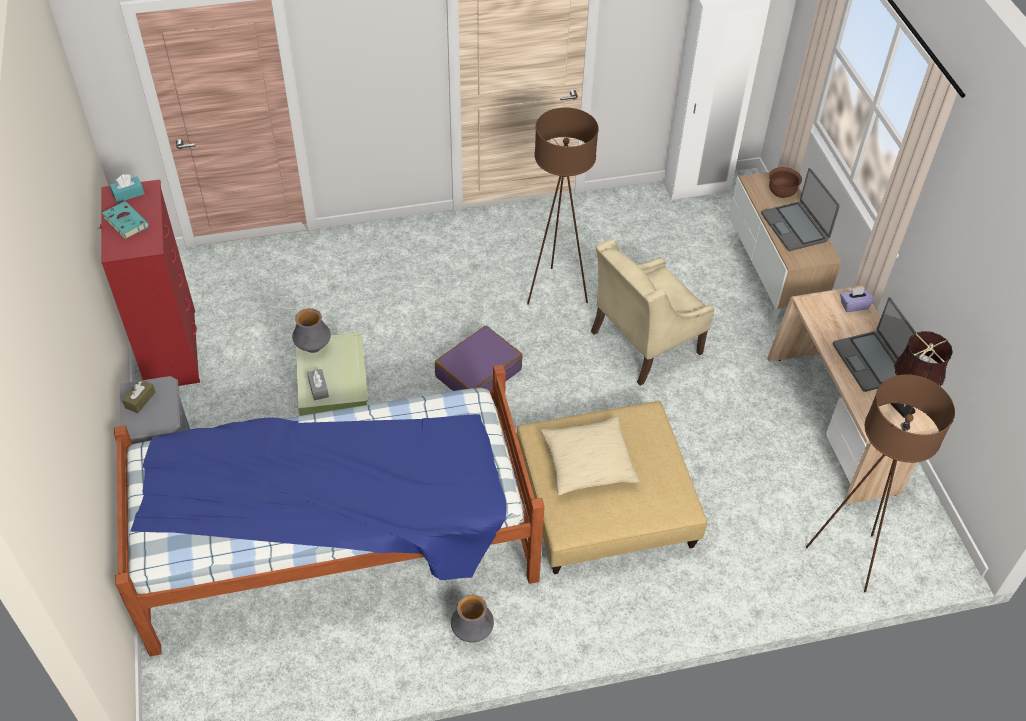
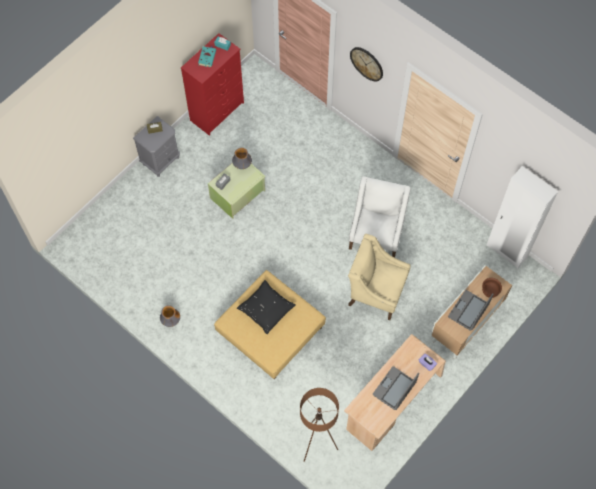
camera: 55 degrees right, 15 degrees up
bed [114,365,544,656] -> none
purple suitcase [435,326,523,391] -> none
brown floor lamp [527,107,599,305] -> white armchair [349,176,411,258]
beige pillow [540,416,639,495] -> black pillow [237,280,296,334]
brown table lamp [890,331,953,418] -> none
none -> wall clock [350,47,383,81]

